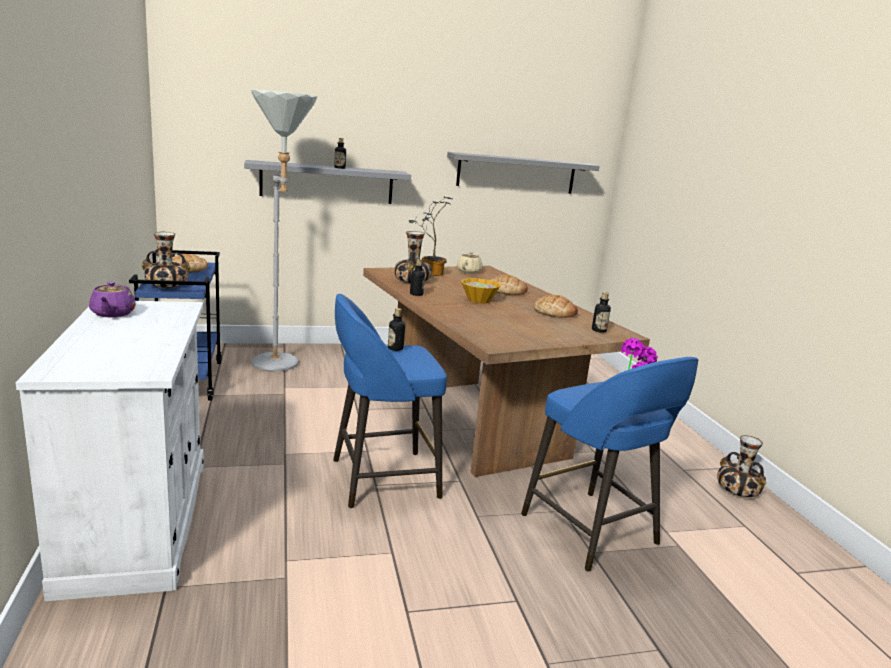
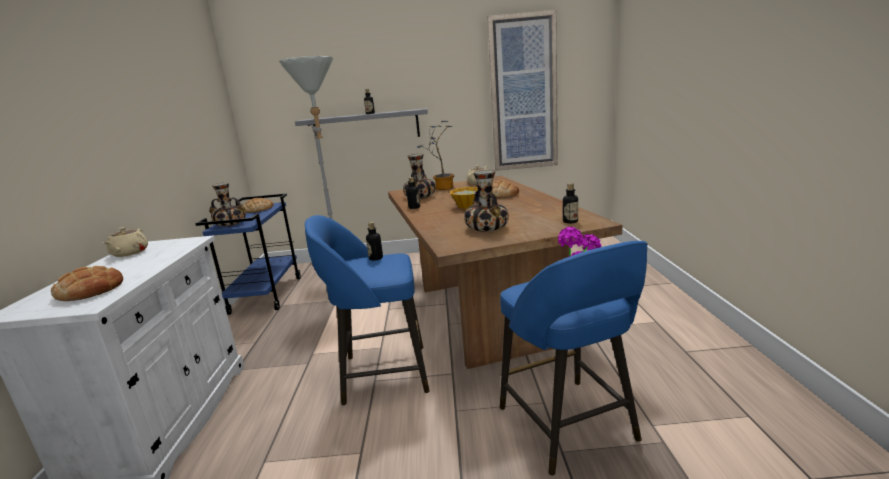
camera: 15 degrees right, 0 degrees up
purple teapot [89,281,136,317] -> beige teapot [103,227,148,257]
grey shelf [447,152,600,194] -> picture [487,10,558,171]
bread [534,295,578,318] -> bread moved to [51,266,123,301]
vase [717,435,766,497] -> vase moved to [464,170,509,232]

